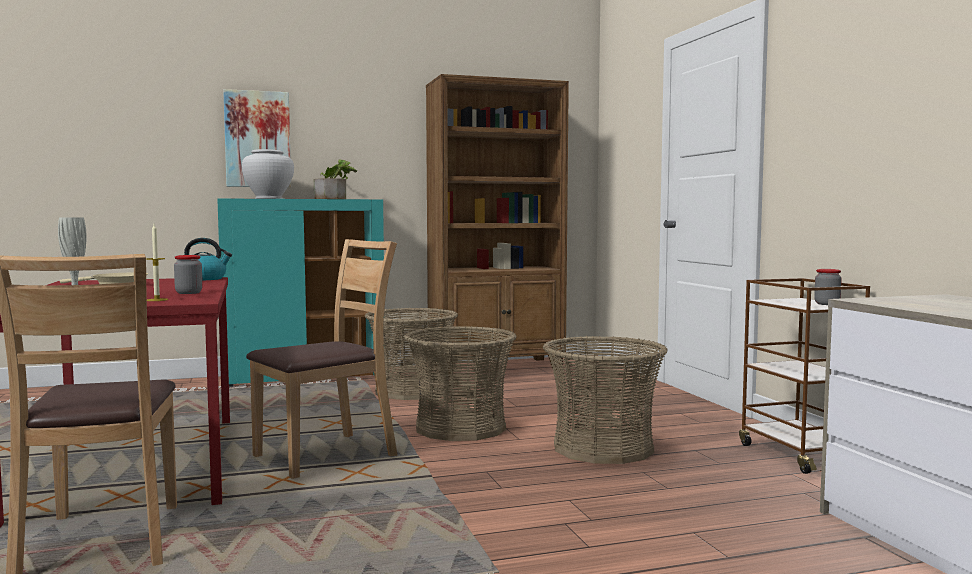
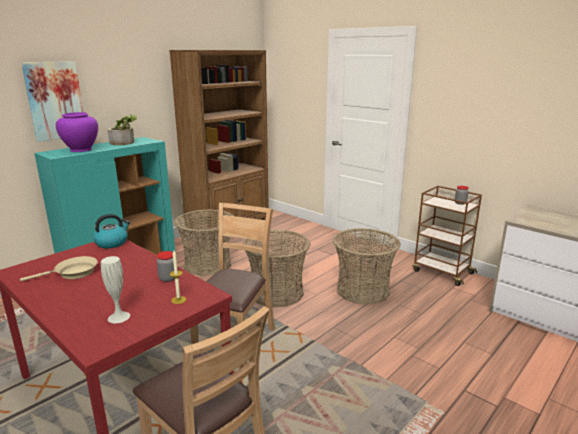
camera: 30 degrees left, 15 degrees up
white vase [242,149,294,199] -> purple vase [56,112,98,152]

